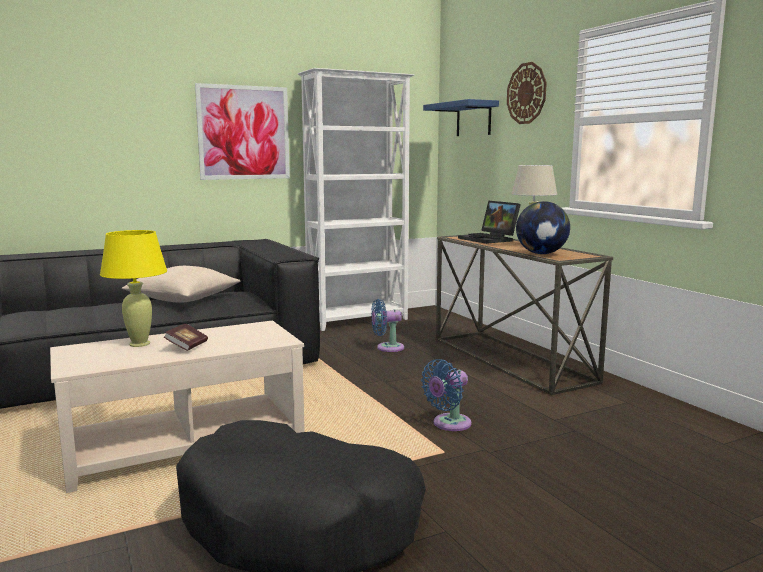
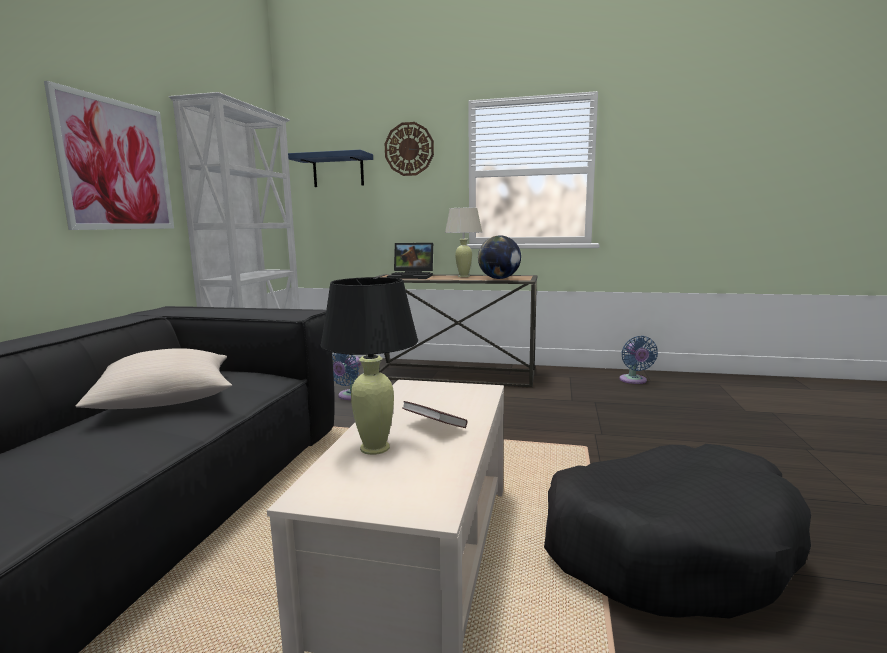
camera: 50 degrees left, 0 degrees up
yellow table lamp [100,230,167,347] -> black table lamp [320,277,418,455]
blue fan [421,359,472,431] -> blue fan moved to [619,336,658,384]

